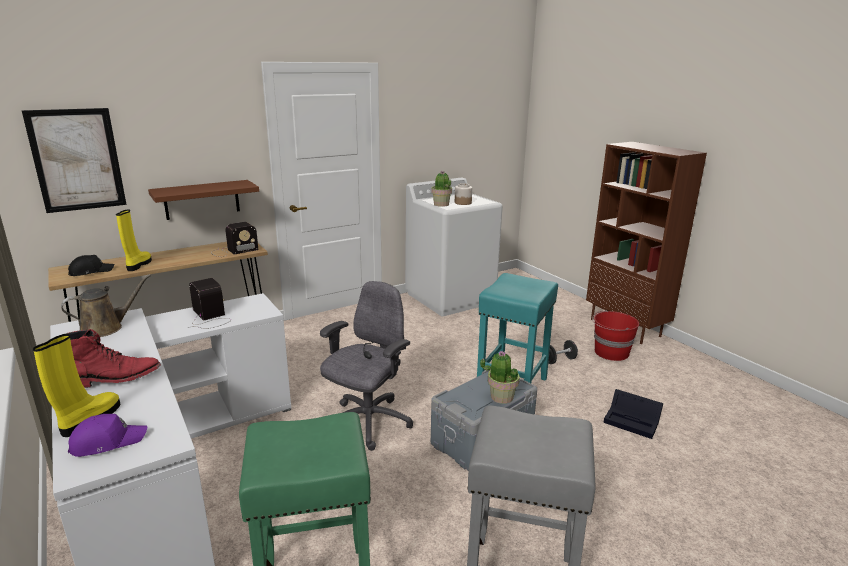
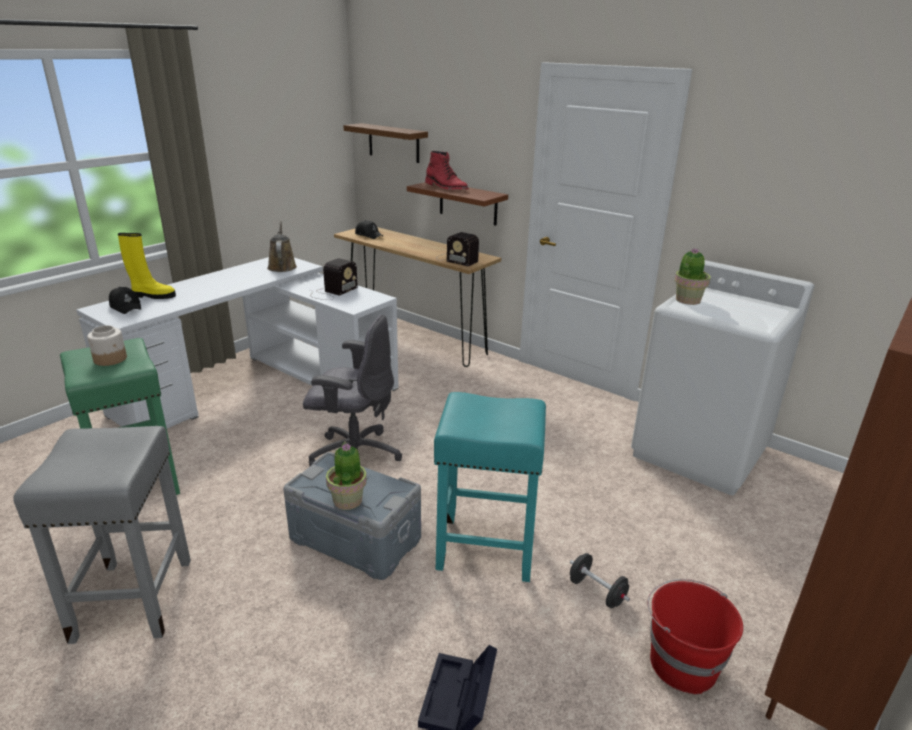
camera: 70 degrees right, 5 degrees up
picture [22,108,127,213] -> brown shelf [343,123,428,163]
brown watering can [61,274,151,337] -> brown watering can turned 135 degrees counterclockwise [267,221,297,272]
red boot [66,329,161,388] -> red boot moved to [425,151,468,190]
purple cap [68,414,147,457] -> black cap [109,287,141,314]
yellow boot [116,210,152,271] -> none
jar [455,183,472,205] -> jar moved to [87,325,127,366]

